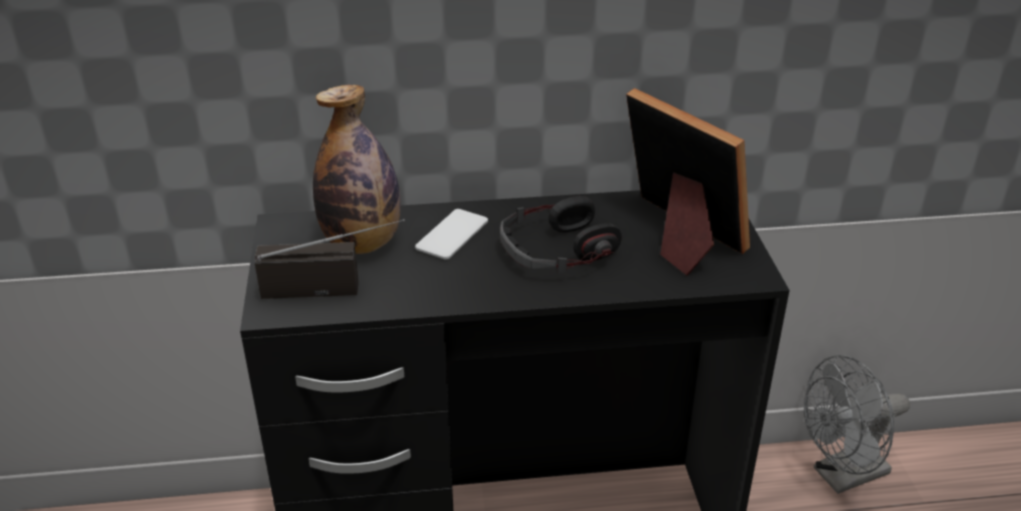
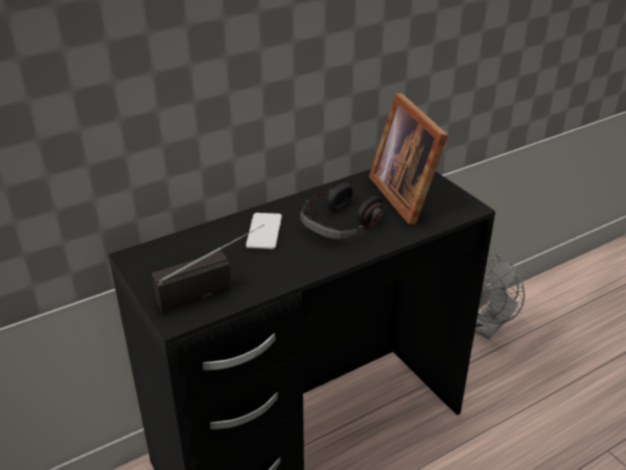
camera: 25 degrees left, 0 degrees up
bottle [313,85,401,254] -> none
picture frame [626,88,750,276] -> picture frame turned 135 degrees counterclockwise [369,93,448,225]

